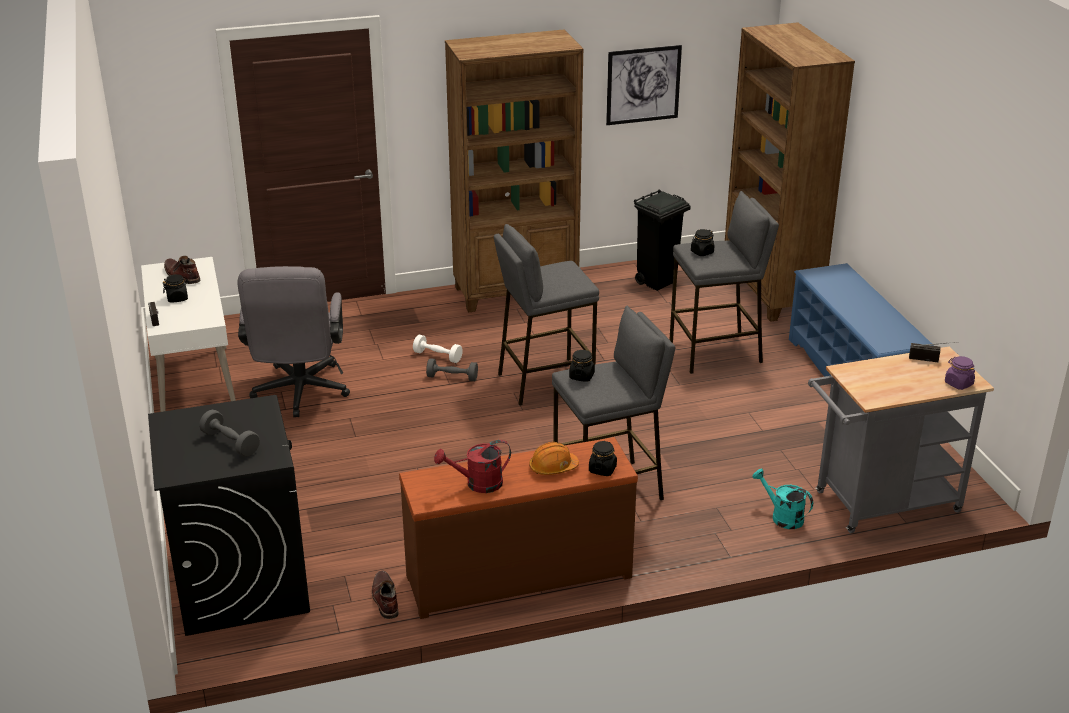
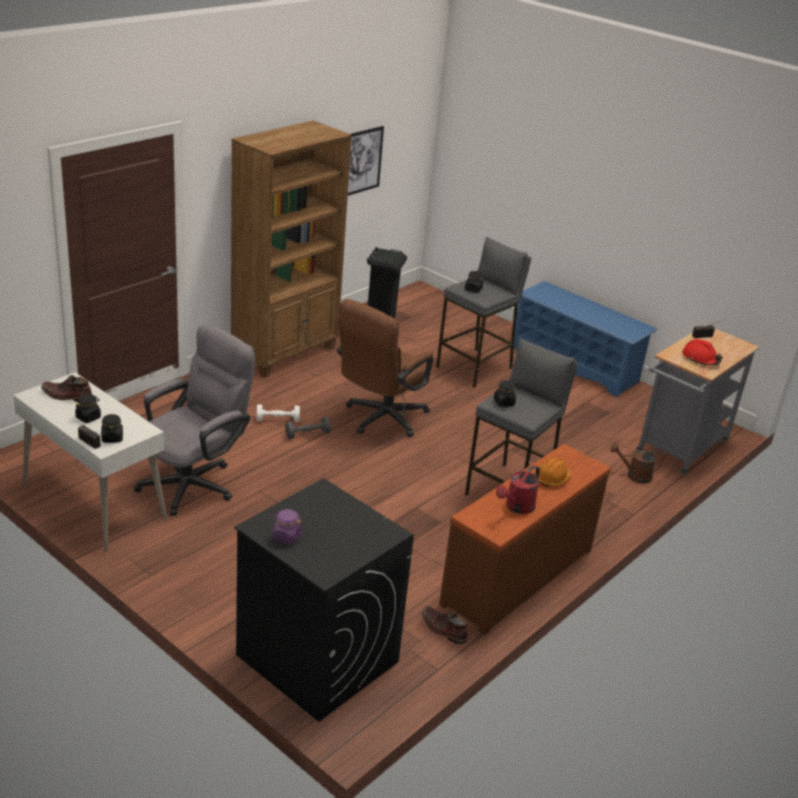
camera: 35 degrees left, 0 degrees up
grey dumbbell [199,410,260,457] -> none
grey office chair [238,266,350,417] -> grey office chair turned 105 degrees counterclockwise [134,323,255,516]
grey stool [494,224,599,406] -> brown office chair [337,299,434,437]
black jar [589,441,617,476] -> black jar moved to [101,414,123,443]
brown bookcase [725,22,855,322] -> none
turquoise watering can [752,468,813,529] -> brown watering can [610,443,663,483]
purple jar [945,356,975,390] -> purple jar moved to [272,509,302,545]
none -> red hard hat [682,339,723,365]

